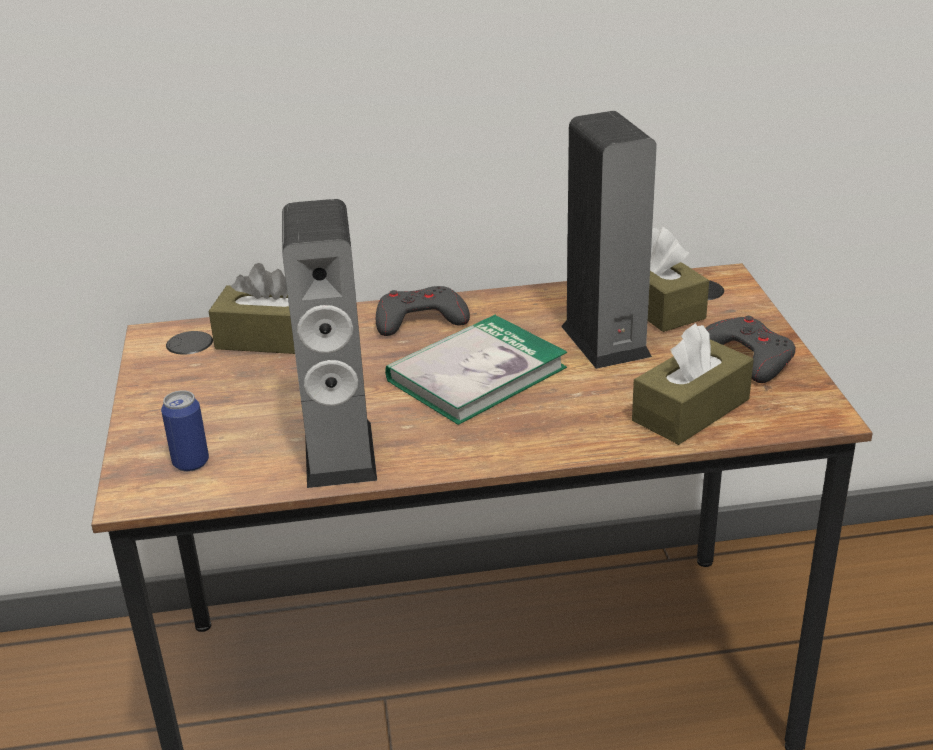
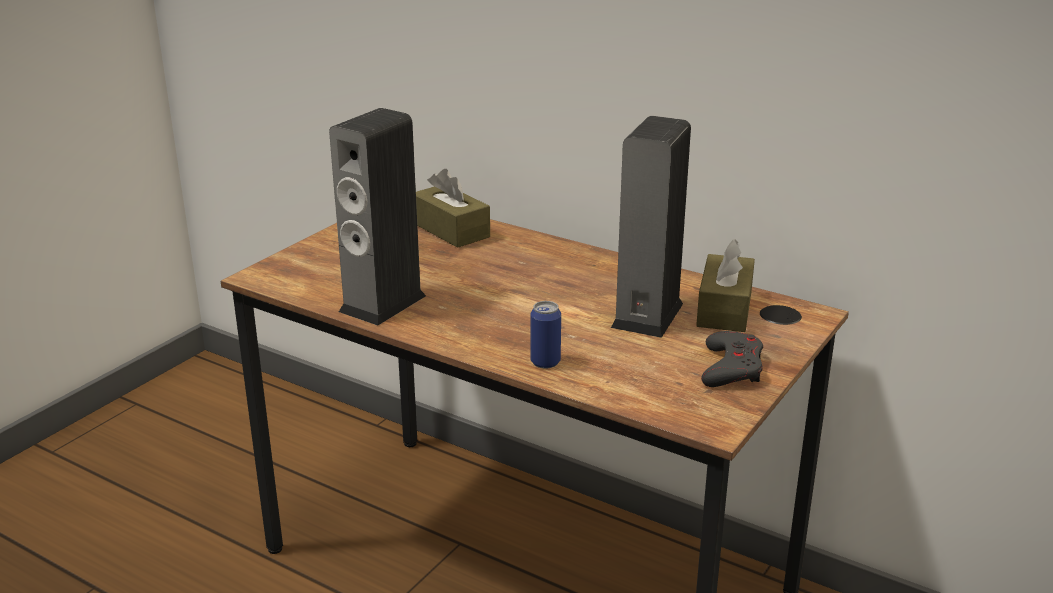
camera: 40 degrees right, 5 degrees down
can [161,390,209,472] -> can moved to [530,301,561,369]
grey game controller [376,286,470,336] -> none
book [385,315,567,425] -> none
brown tissue box [632,323,754,445] -> none

